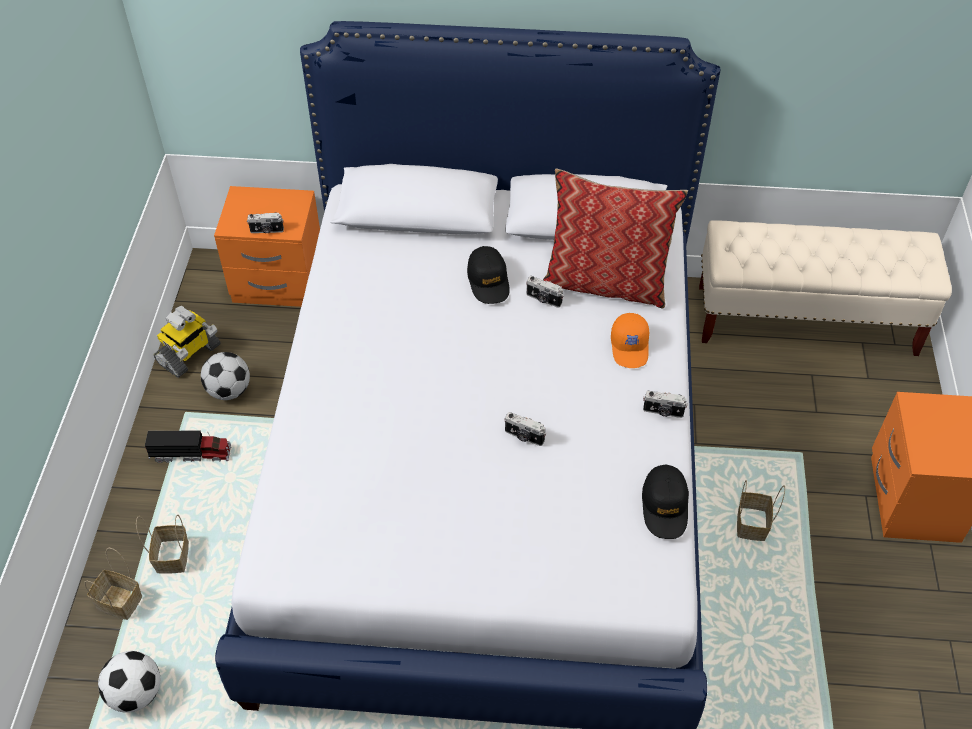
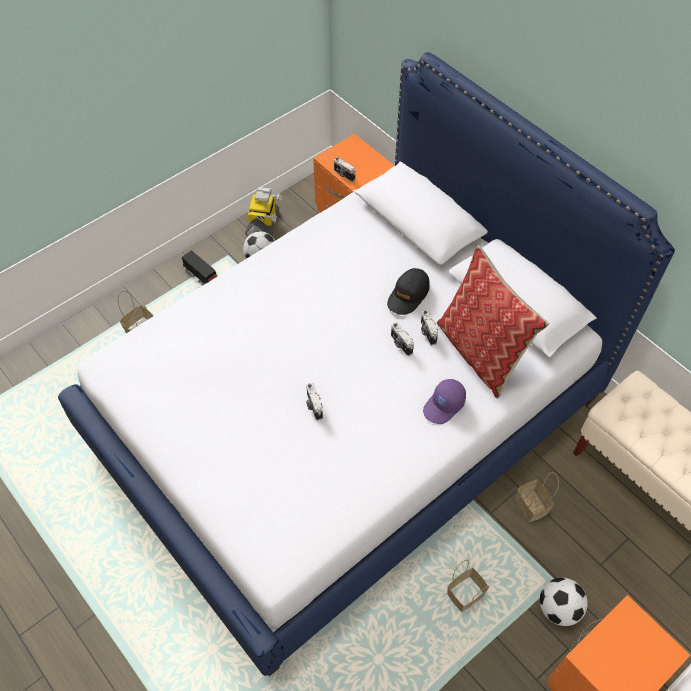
camera: 45 degrees right, 5 degrees up
basket [84,548,142,620] -> basket moved to [515,472,559,522]
football [98,651,160,713] -> football moved to [539,578,588,626]
toy robot [154,306,221,378] -> toy robot turned 75 degrees counterclockwise [245,187,282,236]
orange cap [611,313,649,368] -> purple cap [423,379,466,424]
black cap [642,465,689,539] -> none
camera [643,391,688,418] -> camera moved to [391,322,414,356]

